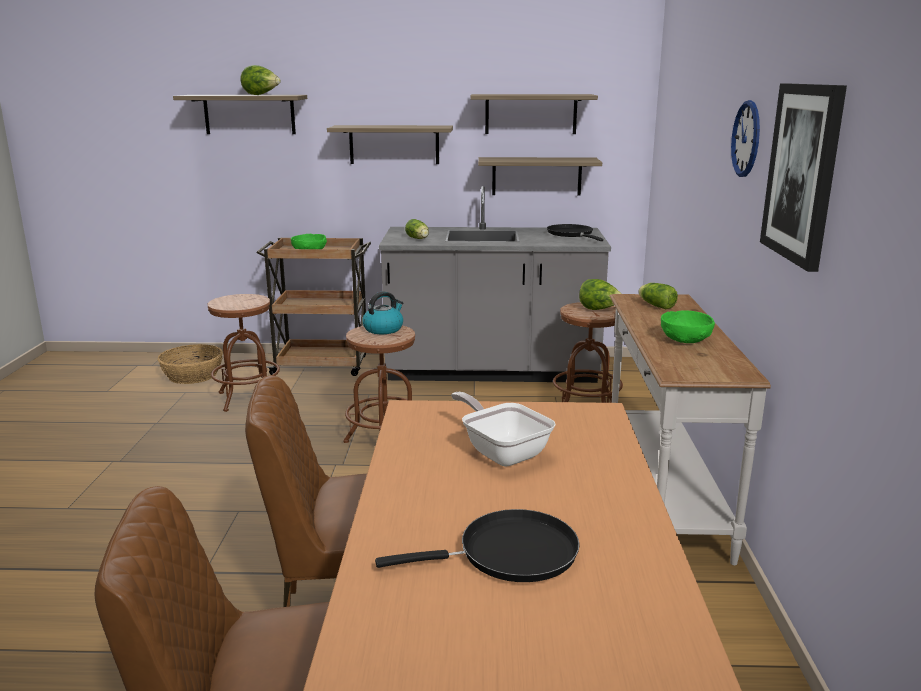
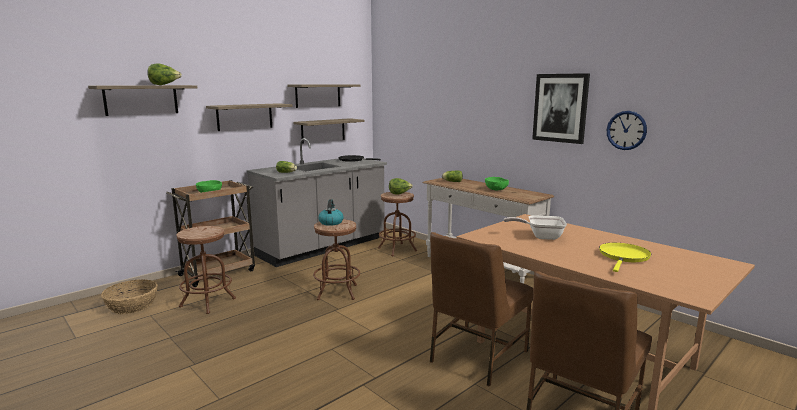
camera: 45 degrees left, 5 degrees down
black frying pan [375,509,580,582] -> yellow frying pan [599,243,652,272]
wall clock [731,100,760,177] -> wall clock moved to [607,111,647,150]

